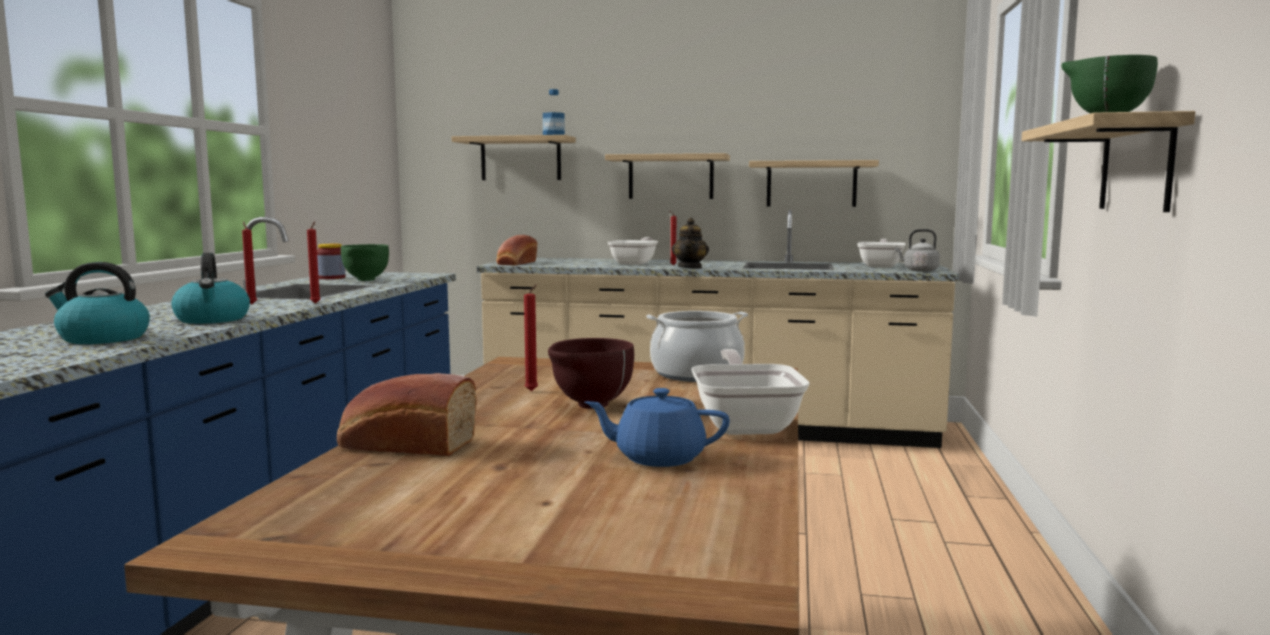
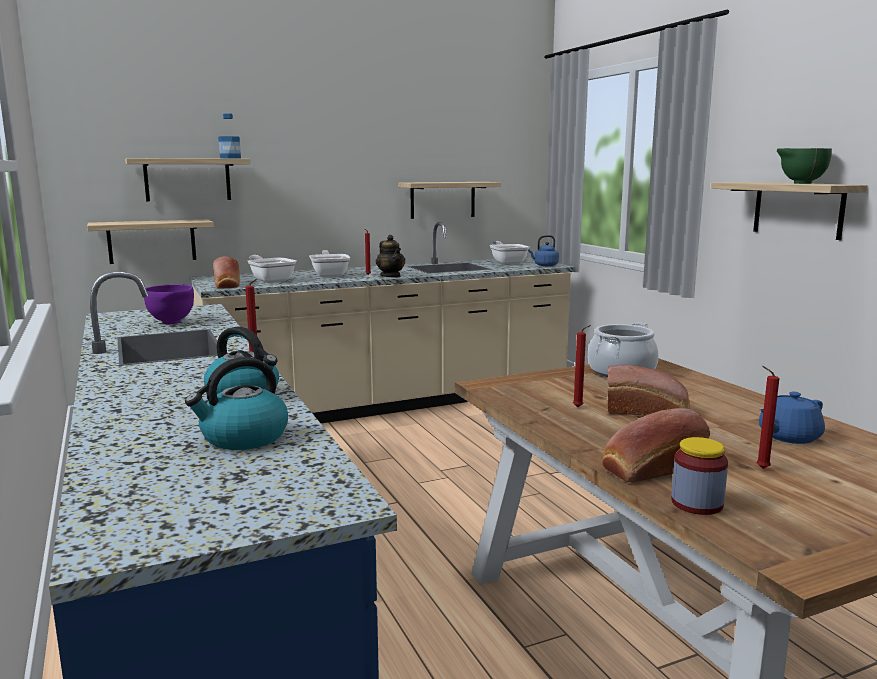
camera: 35 degrees left, 5 degrees up
red candle [242,221,257,304] -> red candle moved to [756,366,779,469]
jar [317,244,345,279] -> jar moved to [671,437,728,515]
green bowl [341,244,389,281] -> purple bowl [144,284,194,324]
brown bowl [548,338,634,409] -> bread [606,365,690,416]
shelf [605,153,730,199] -> shelf moved to [87,219,214,264]
frying pan [691,349,810,435] -> frying pan moved to [248,255,297,283]
grey kettle [895,229,940,272] -> blue kettle [528,235,559,266]

